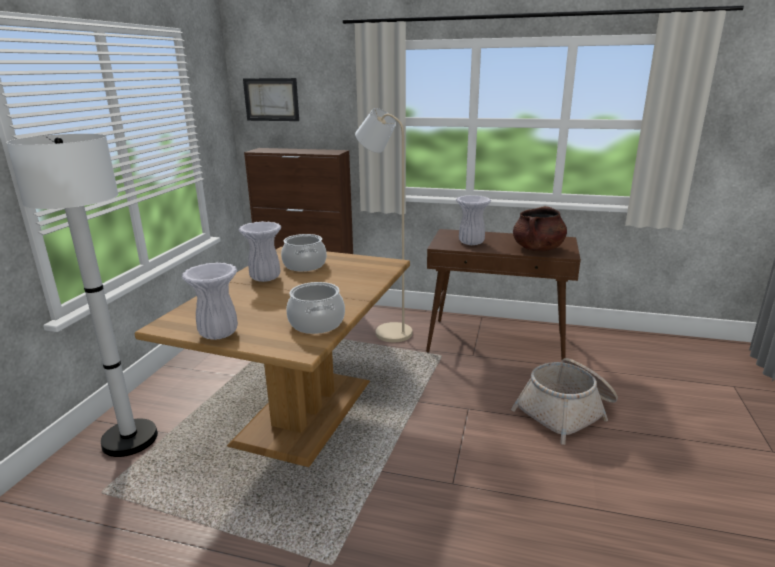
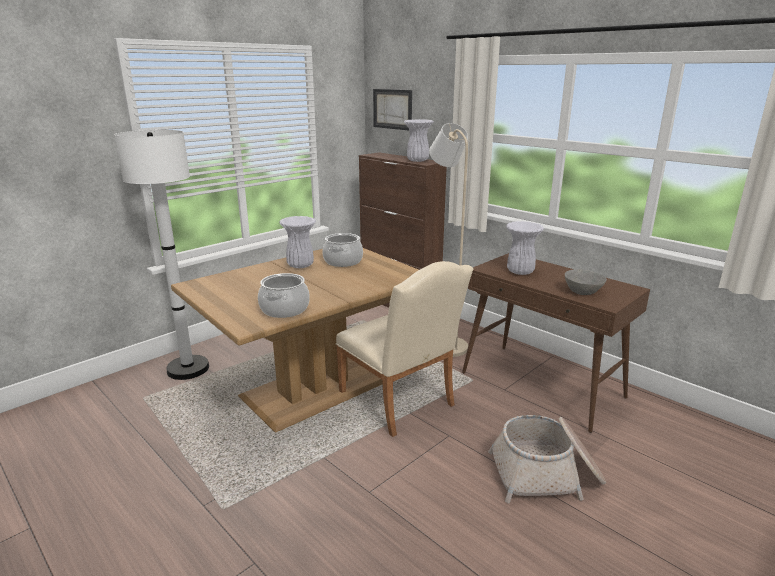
camera: 30 degrees right, 0 degrees up
white vase [182,263,238,340] -> white vase moved to [404,119,434,162]
brown cooking pot [513,206,567,251] -> grey bowl [565,269,607,295]
none -> beige chair [336,261,473,437]

